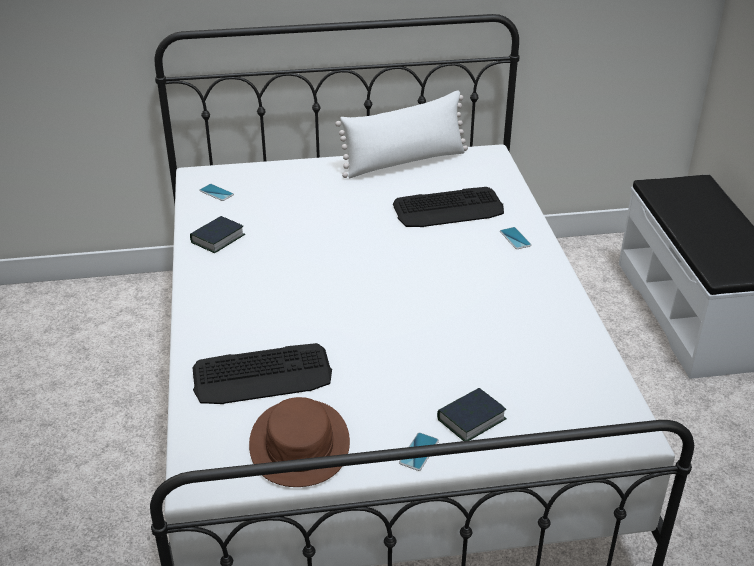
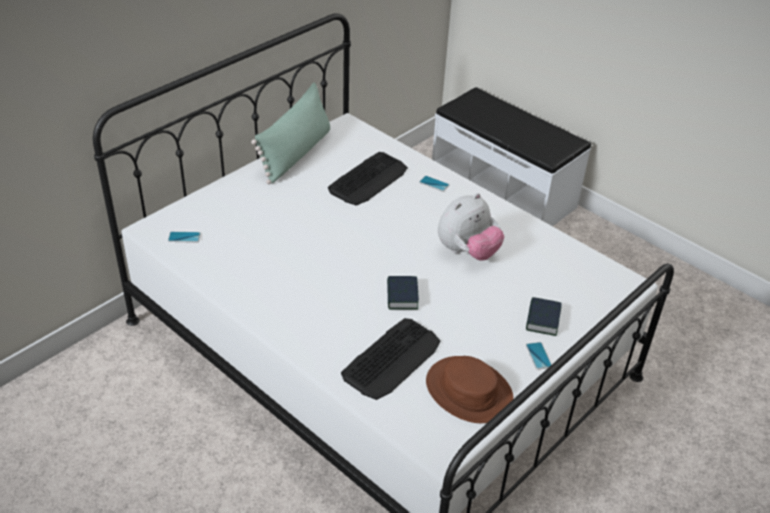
camera: 40 degrees left, 5 degrees up
book [190,216,245,253] -> book moved to [387,276,419,310]
white pillow [335,91,468,178] -> green pillow [251,83,330,184]
none -> plush toy [438,193,504,261]

